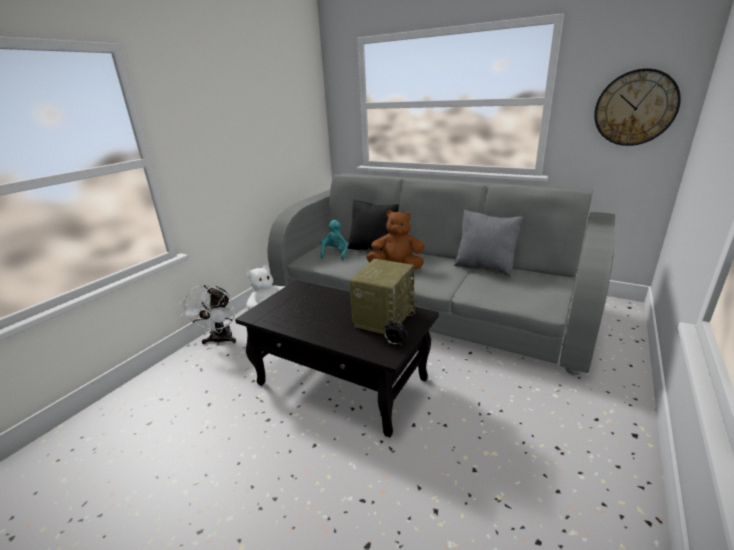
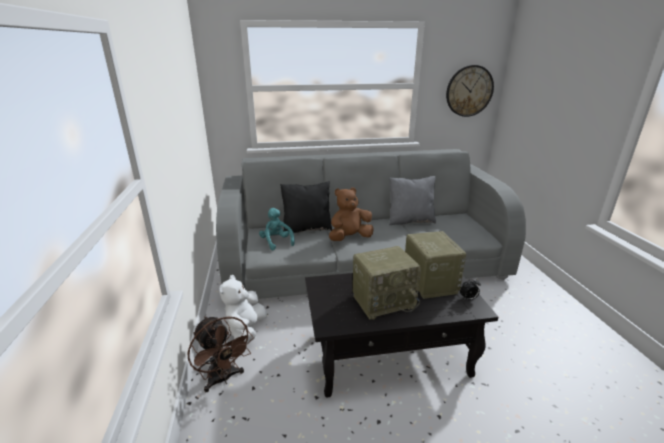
camera: 40 degrees left, 0 degrees up
white fan [181,285,236,345] -> brown fan [187,316,254,392]
none -> radio [353,246,421,320]

